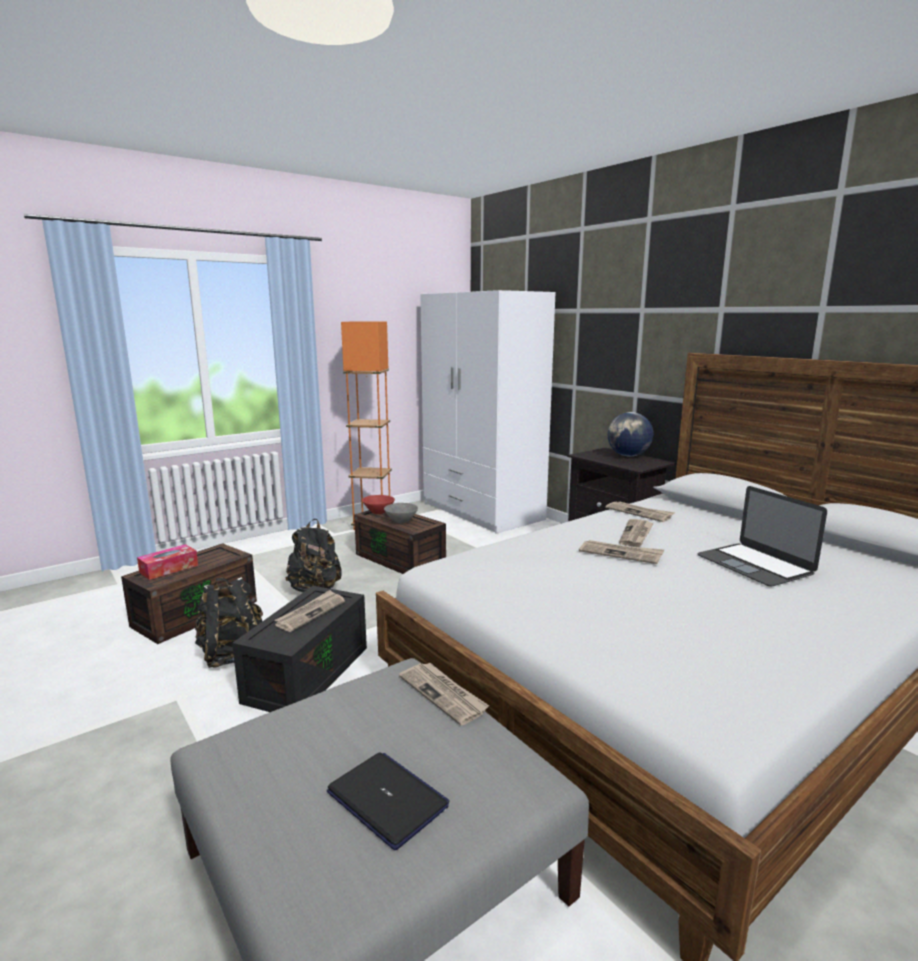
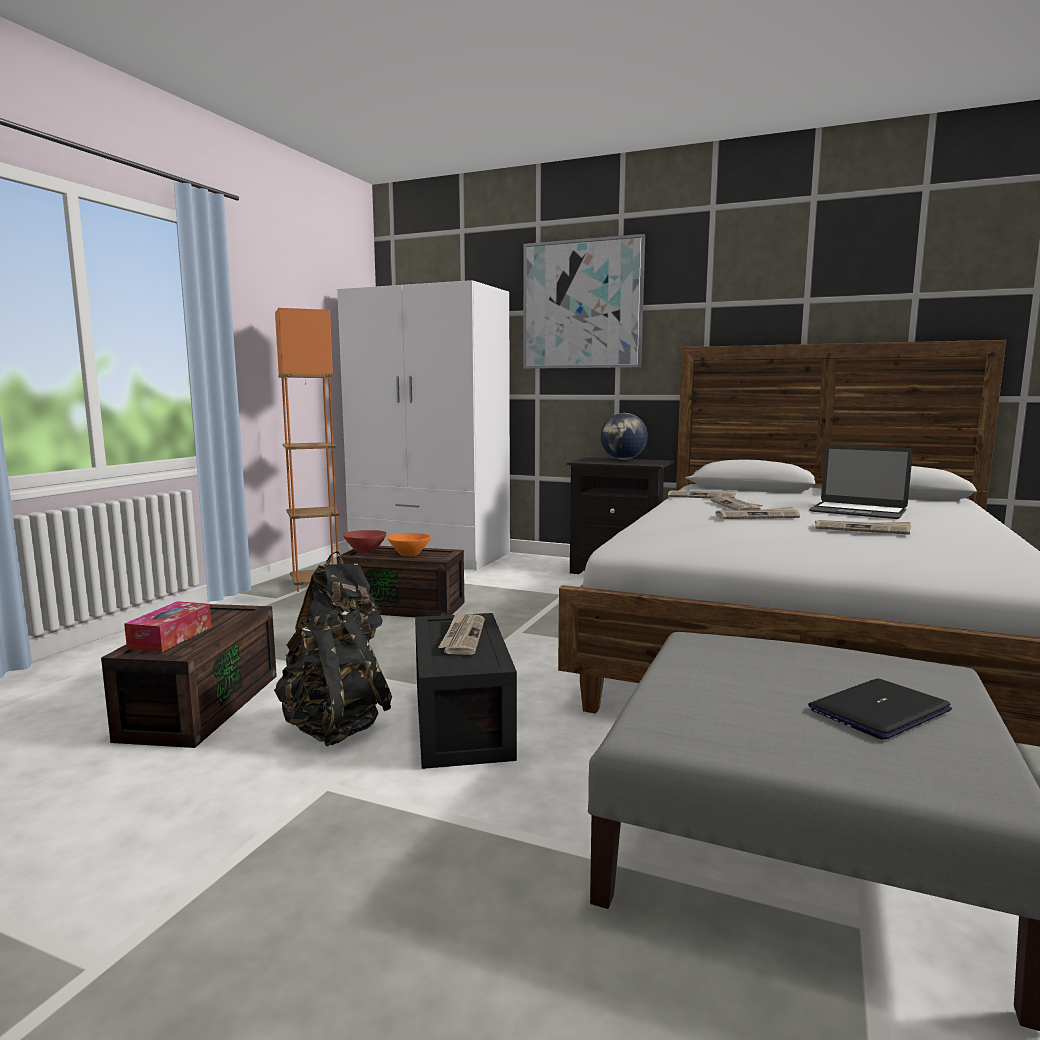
camera: 30 degrees left, 5 degrees down
laptop [327,752,450,850] -> laptop turned 45 degrees counterclockwise [808,679,952,740]
grey bowl [384,503,418,523] -> orange bowl [387,533,431,556]
newspaper [399,663,489,726] -> newspaper moved to [815,520,911,535]
none -> picture [523,234,645,369]

